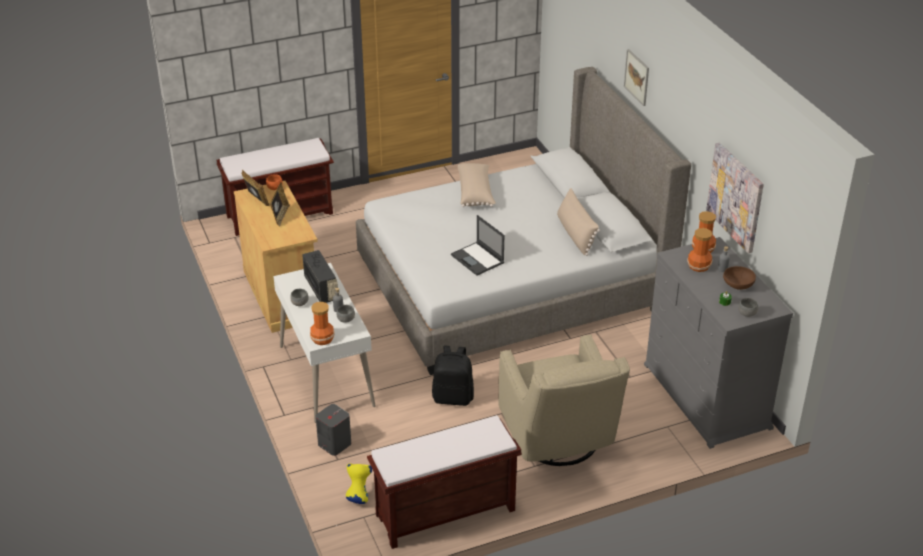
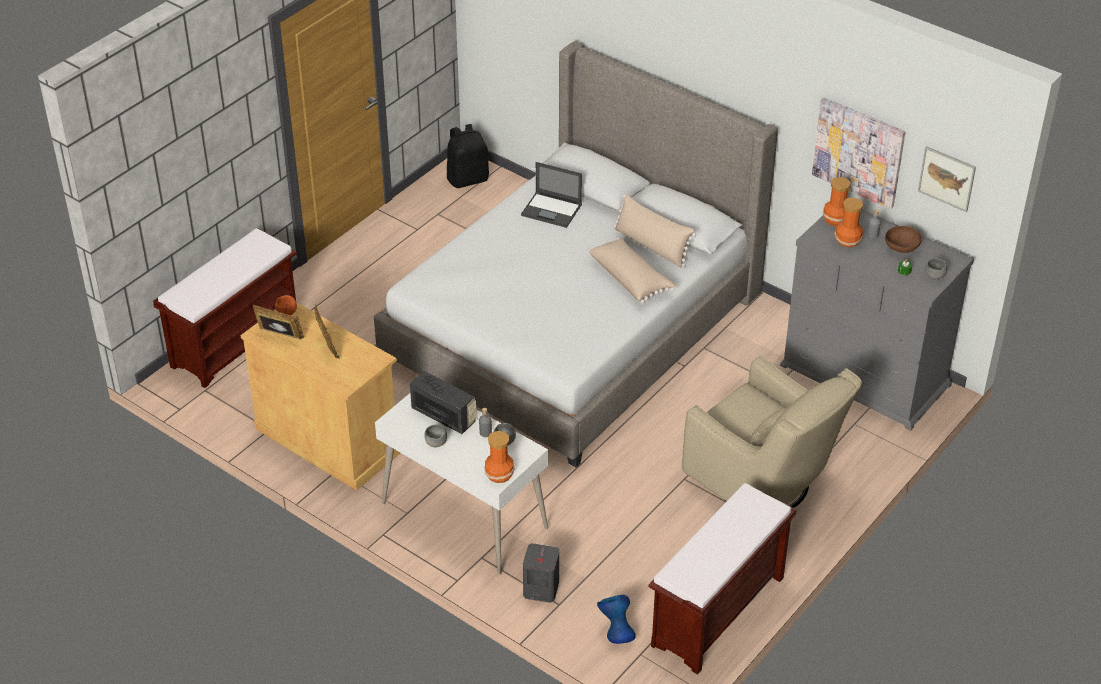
camera: 30 degrees left, 5 degrees up
yellow vase [346,463,372,504] -> blue vase [597,595,636,644]
black backpack [432,346,474,406] -> black backpack moved to [447,124,489,188]
laptop [451,215,504,276] -> laptop moved to [521,162,582,228]
beige pillow [457,163,496,207] -> beige pillow moved to [588,238,676,303]
picture [624,49,649,106] -> picture moved to [918,146,976,212]

